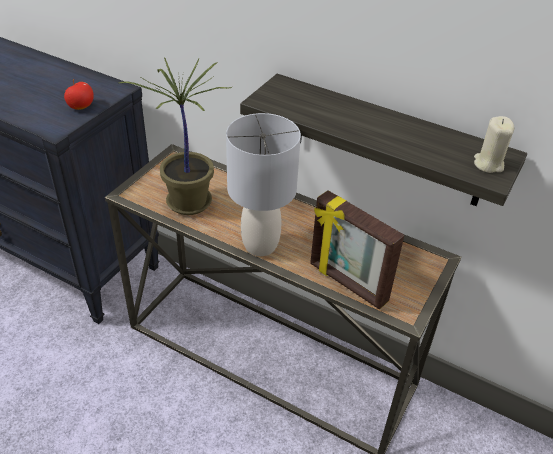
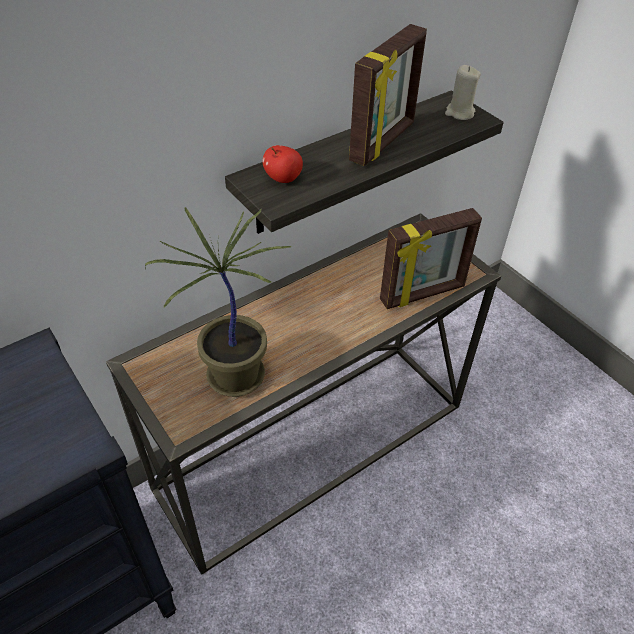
camera: 65 degrees left, 5 degrees up
apple [64,79,94,110] -> apple moved to [263,145,303,183]
grey table lamp [226,113,301,256] -> none
none -> picture frame [349,24,427,166]

